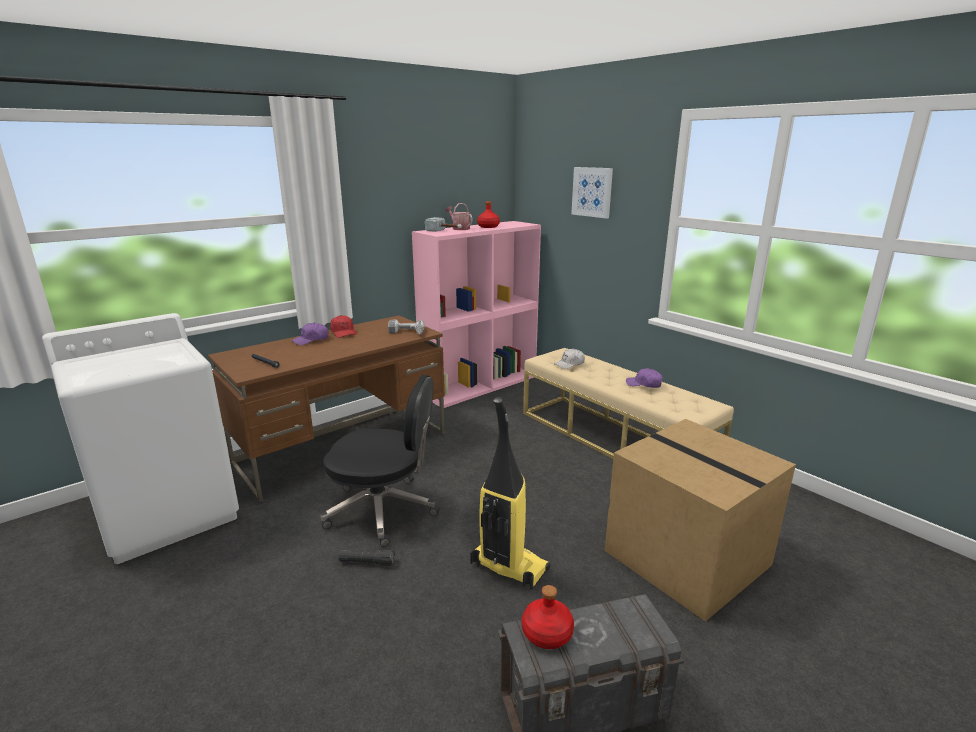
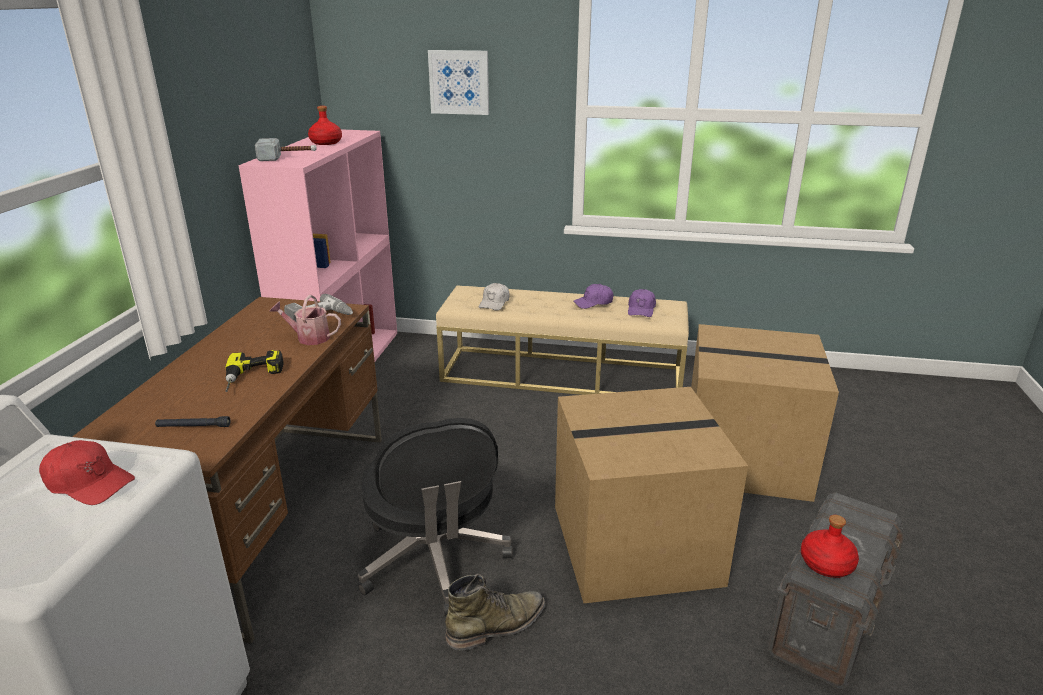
camera: 40 degrees left, 5 degrees up
purple cap [292,322,329,345] -> purple cap moved to [628,289,656,317]
black office chair [320,375,440,547] -> black office chair turned 105 degrees clockwise [358,418,513,617]
red cap [330,315,357,338] -> red cap moved to [39,440,135,505]
black flashlight [339,550,395,566] -> green boot [445,574,545,651]
watering can [445,203,473,230] -> watering can moved to [269,295,341,345]
vacuum cleaner [470,397,550,590] -> cardboard box [555,387,748,603]
none -> power drill [225,350,284,392]

